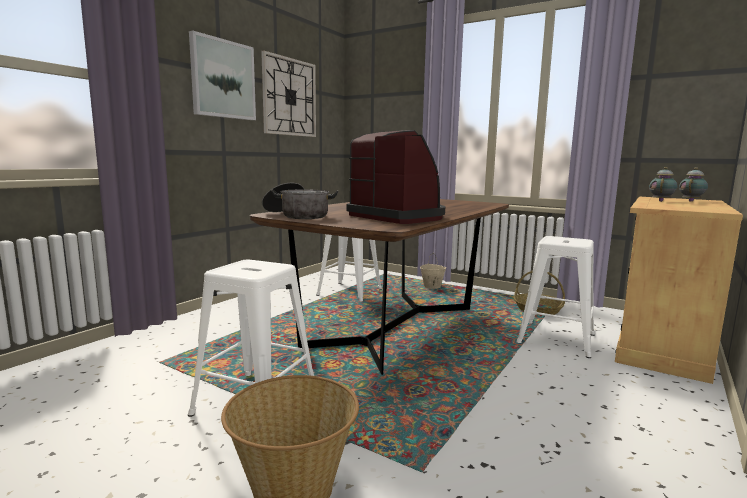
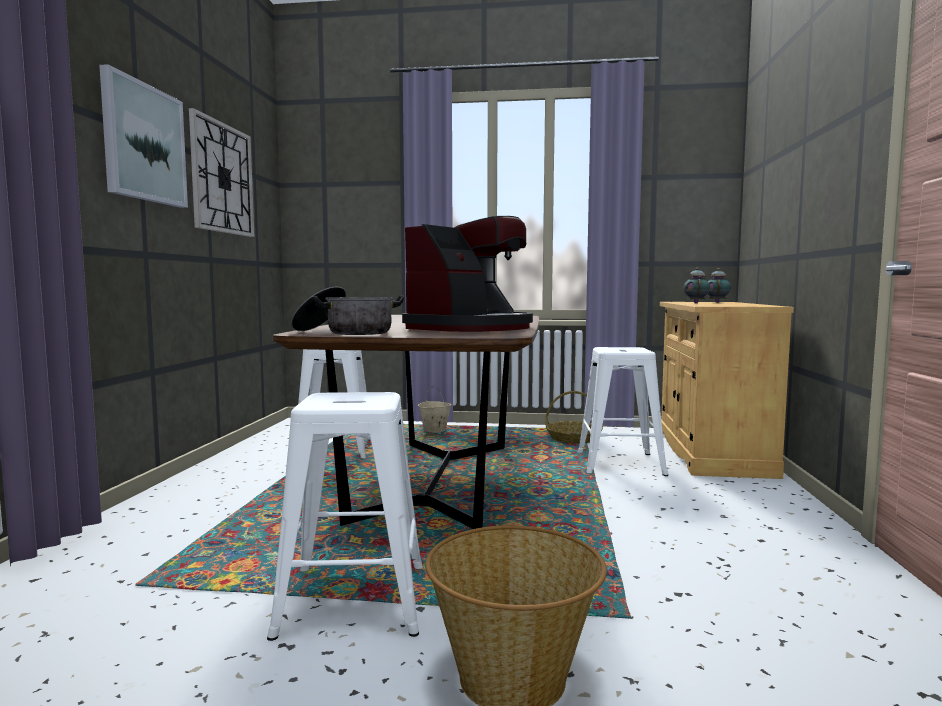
camera: 25 degrees left, 5 degrees down
coffee machine [347,130,445,224] -> coffee machine turned 105 degrees clockwise [402,216,533,332]

